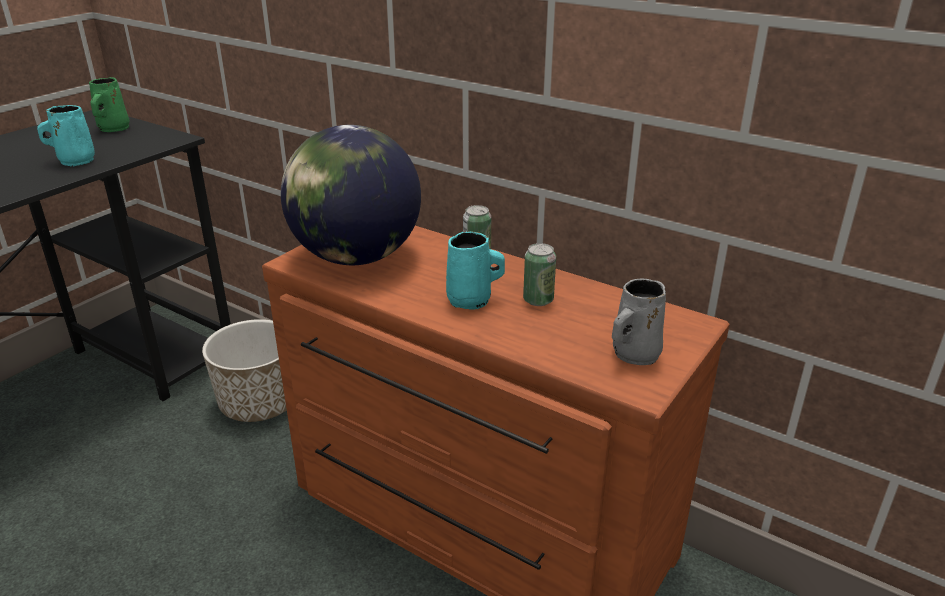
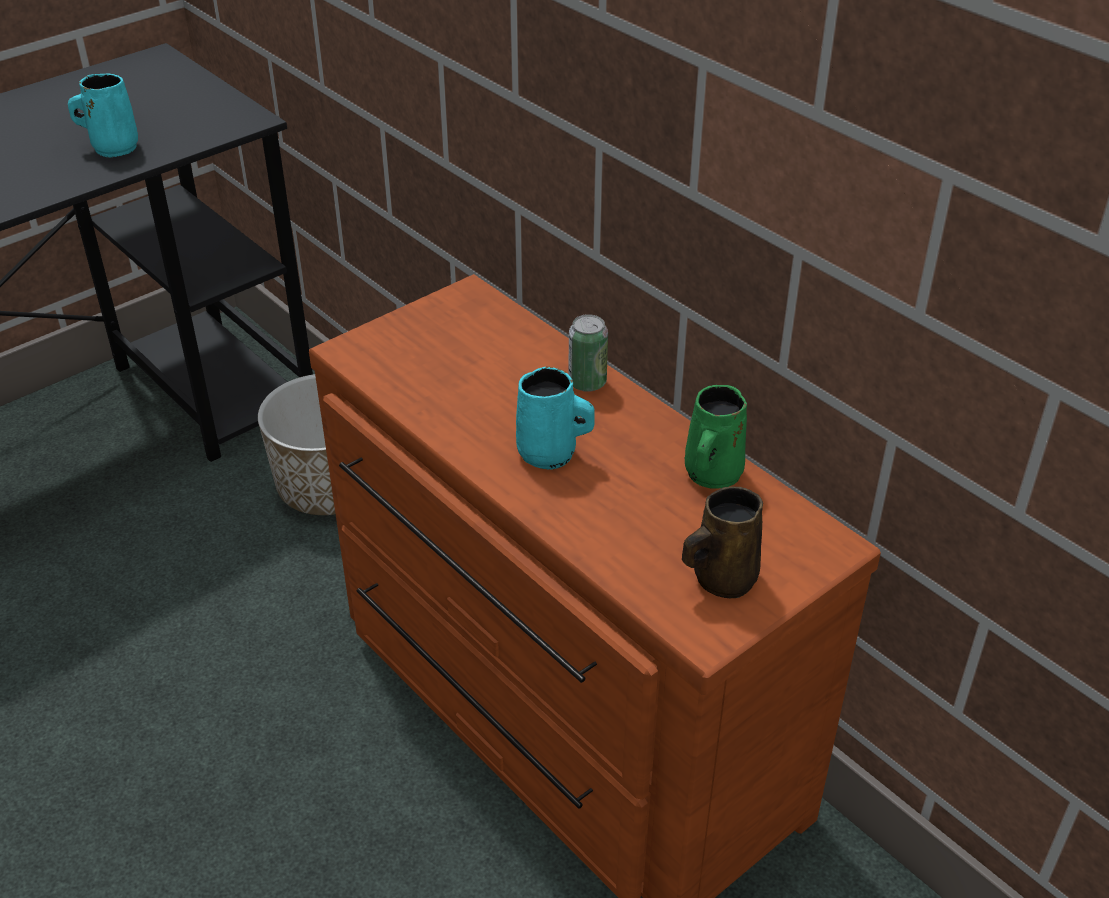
camera: 15 degrees right, 10 degrees up
green mug [89,77,130,132] -> green mug moved to [685,385,747,489]
globe [281,125,421,265] -> none
can [523,243,556,306] -> none
grey mug [612,278,666,365] -> brown mug [682,486,763,598]

